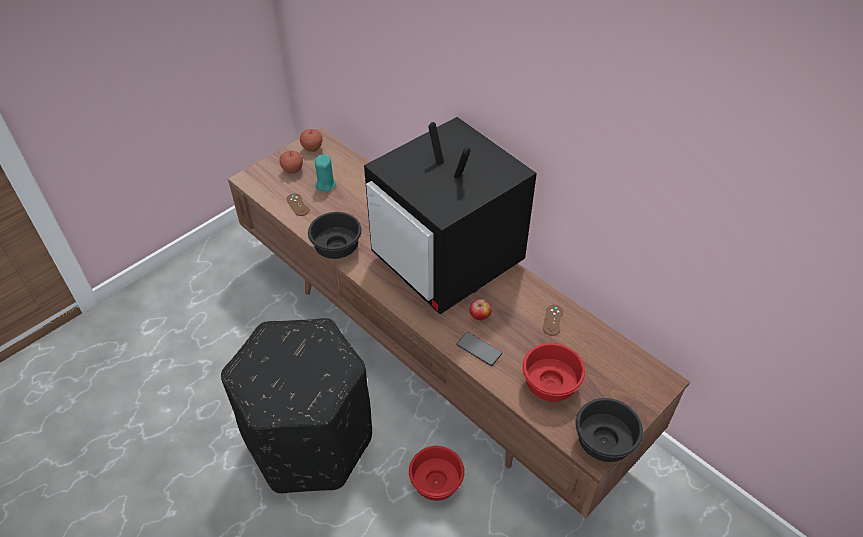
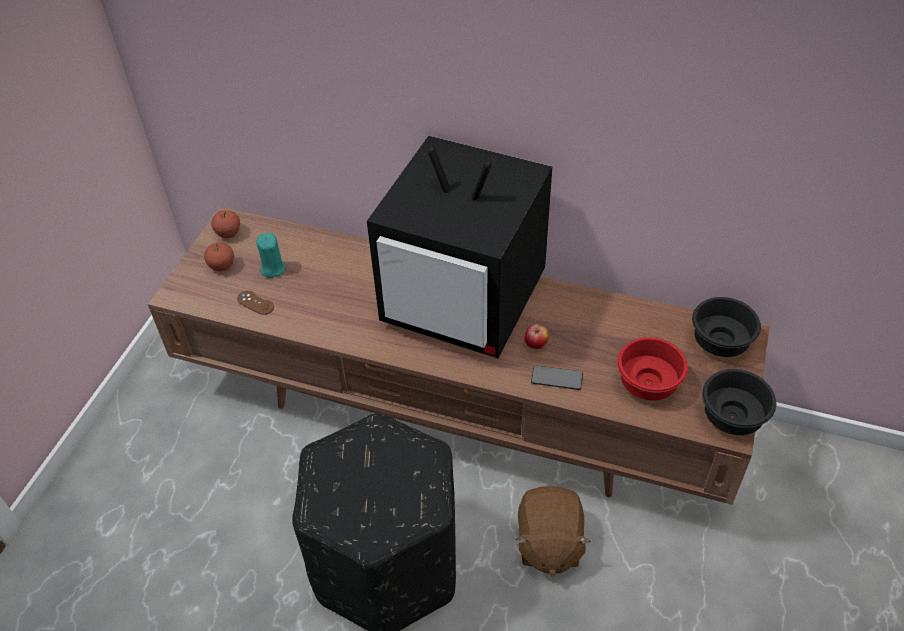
camera: 25 degrees left, 0 degrees up
black bowl [308,212,362,259] -> black bowl moved to [692,297,761,357]
red bowl [409,446,465,501] -> brown plush toy [516,486,591,577]
brown game controller [543,305,564,336] -> none

